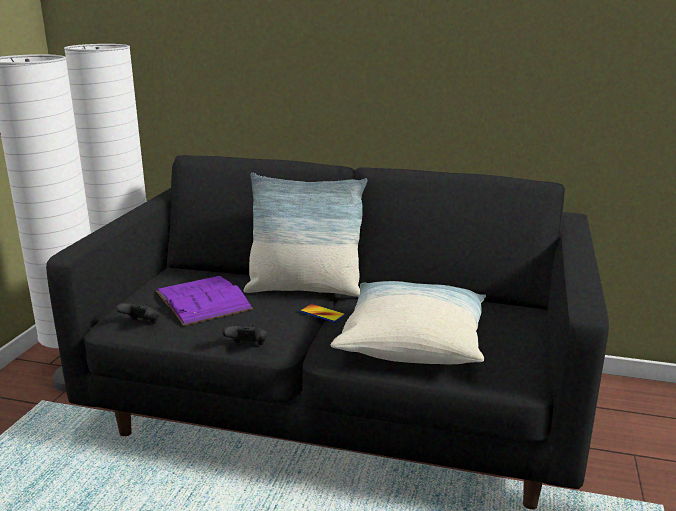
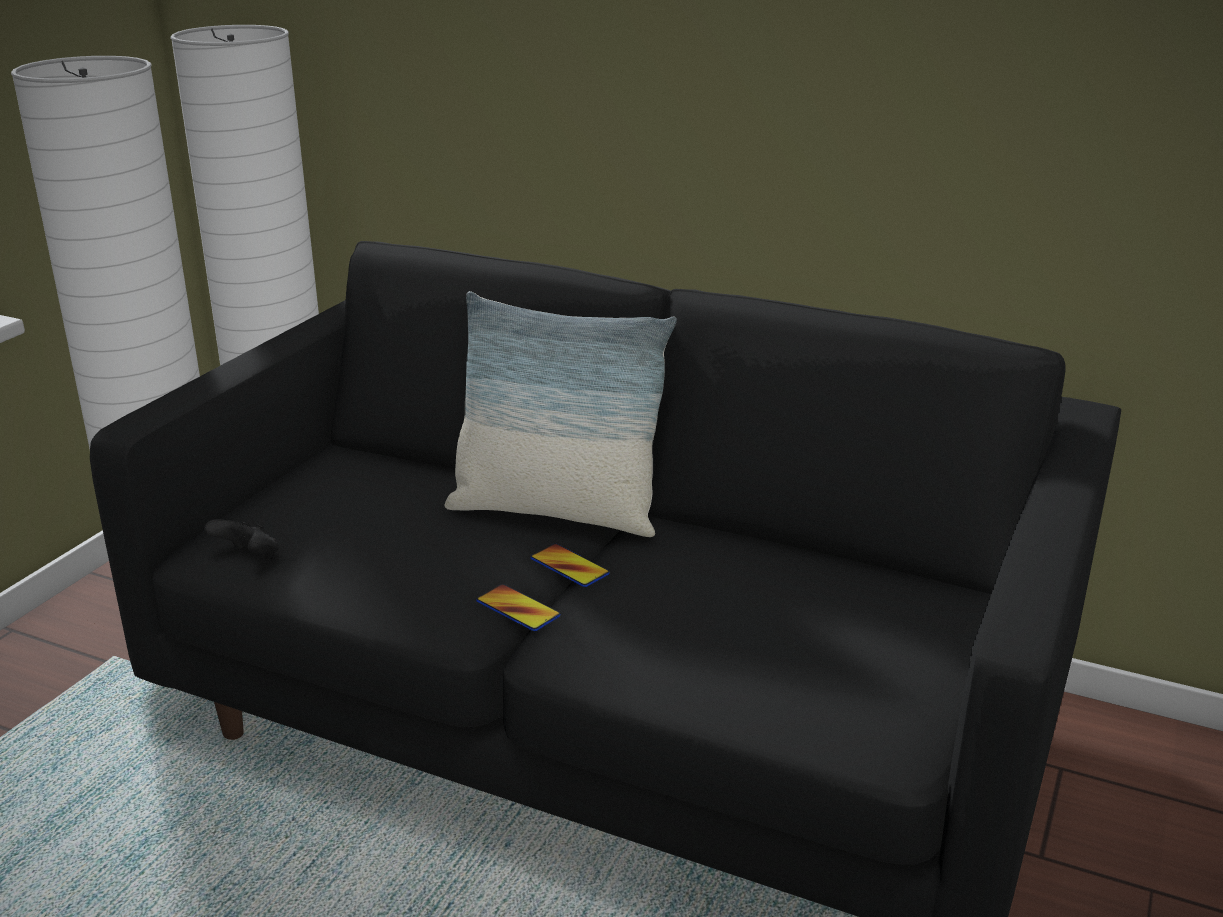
camera: 10 degrees right, 5 degrees up
purple book [156,276,253,326] -> none
black game controller [222,325,267,345] -> none
pillow [330,281,486,364] -> none
none -> phone [476,584,560,631]

